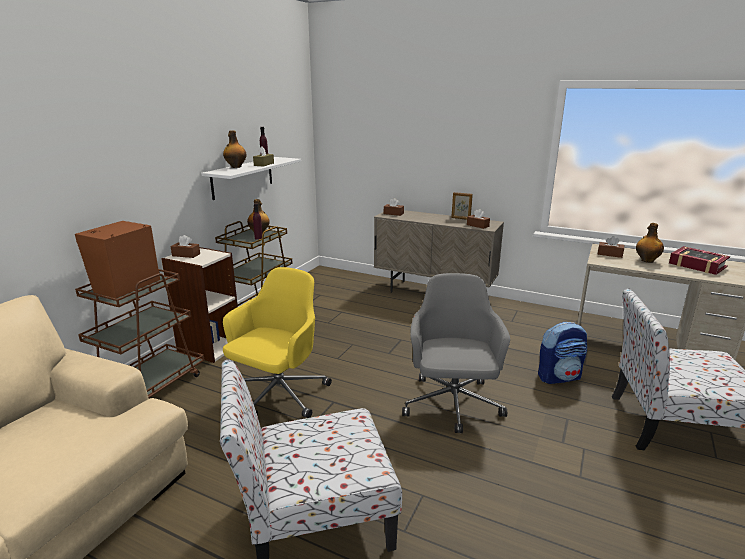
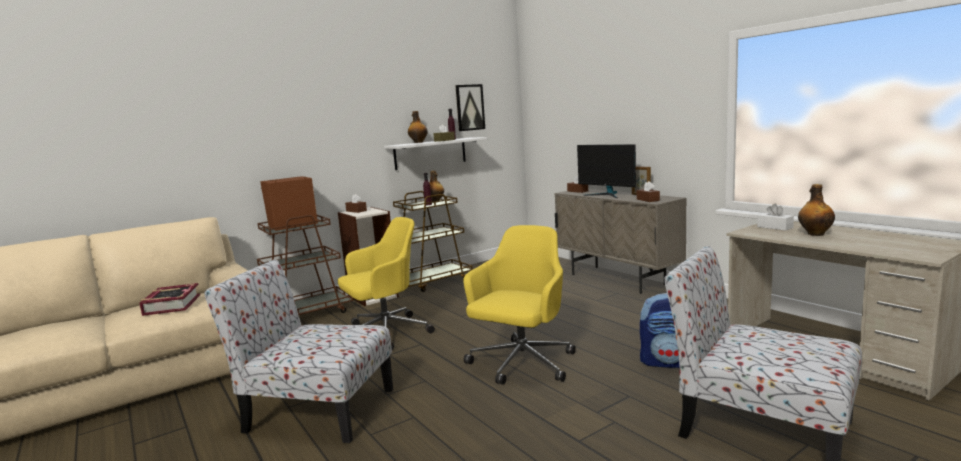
camera: 30 degrees right, 10 degrees down
grey office chair [402,273,510,433] -> yellow office chair [463,225,576,385]
brown tissue box [598,236,624,258] -> white tissue box [757,204,794,231]
book [669,246,730,275] -> book moved to [139,283,200,316]
none -> picture [455,84,485,131]
none -> monitor [577,144,636,198]

